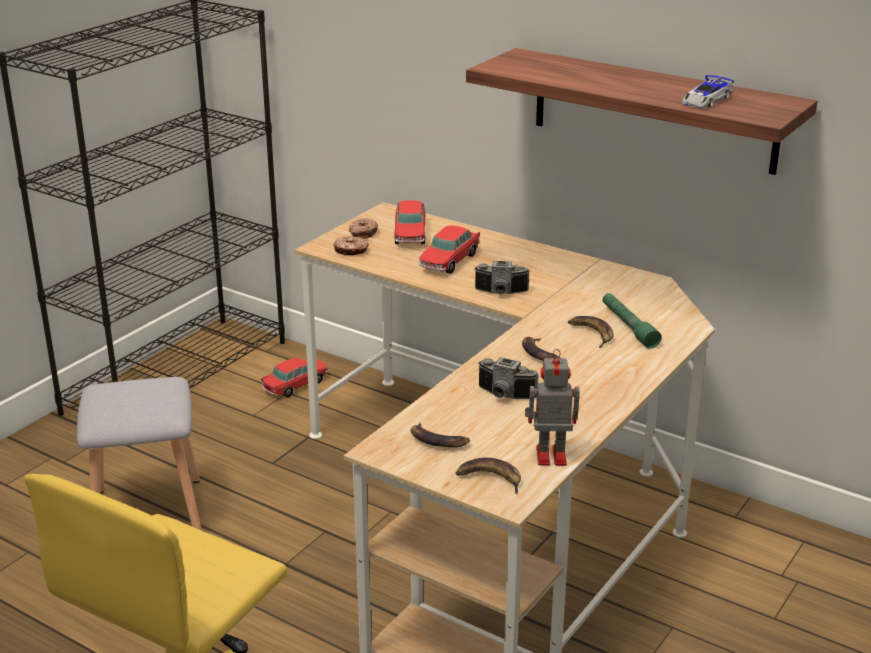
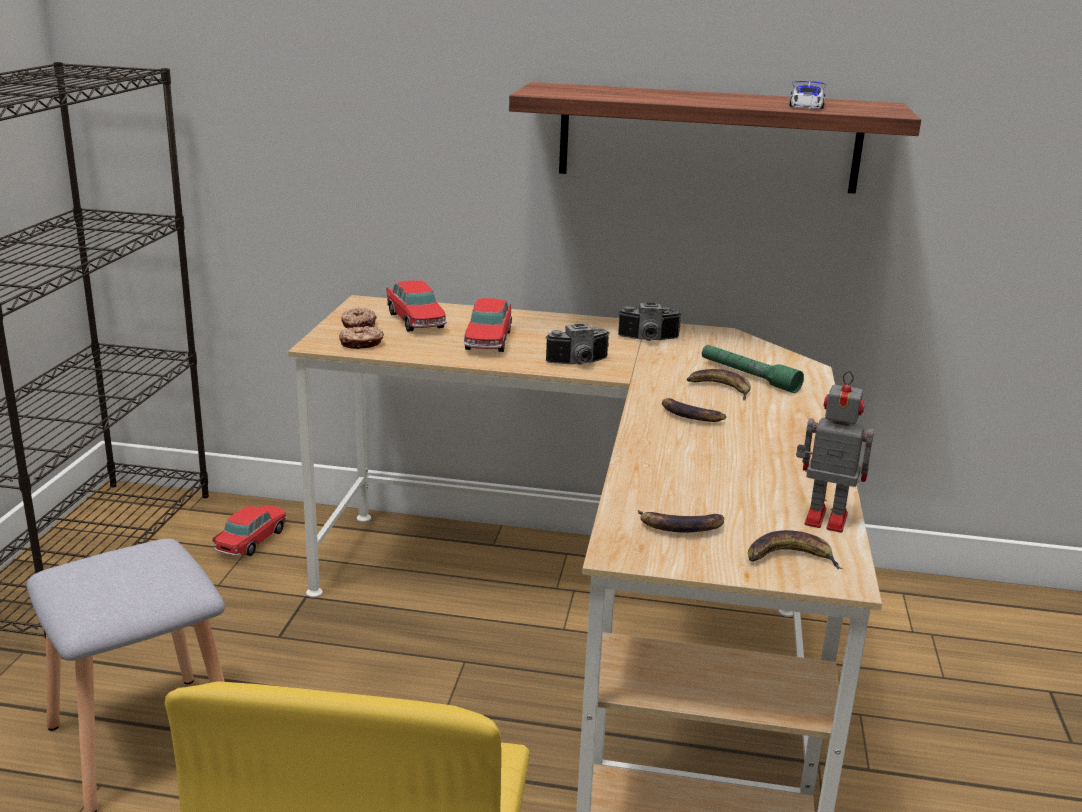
camera: 25 degrees left, 5 degrees down
camera [478,357,539,399] -> camera moved to [618,303,681,341]
toy robot [525,349,580,466] -> toy robot turned 45 degrees clockwise [796,371,874,533]

